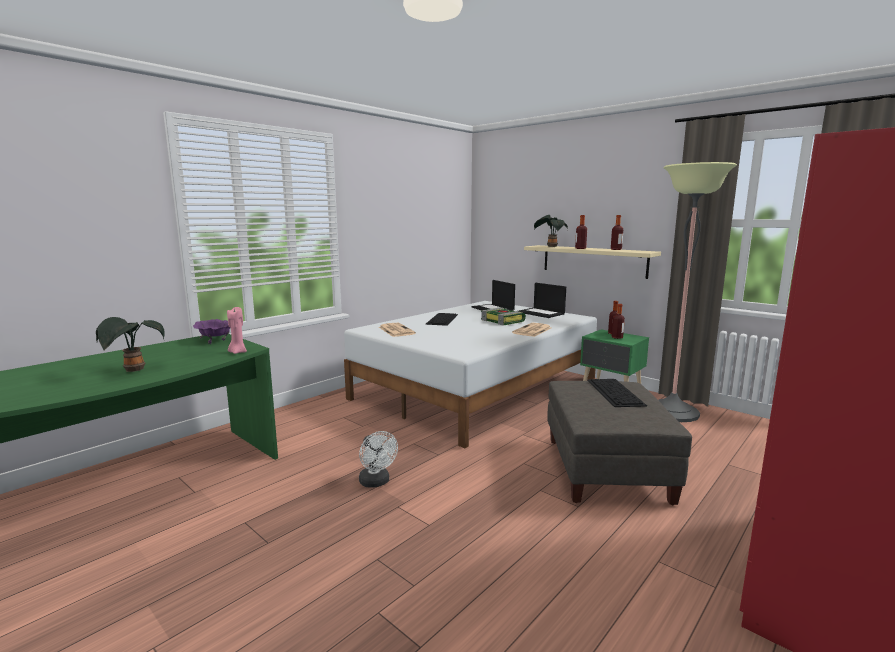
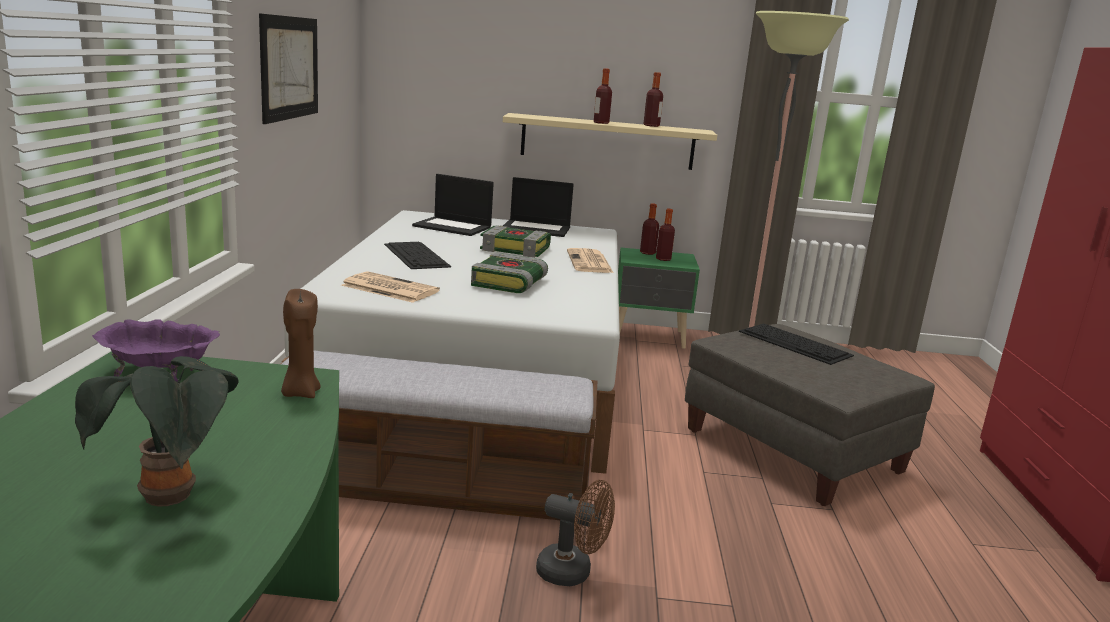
camera: 40 degrees left, 5 degrees up
pink candle [227,307,247,354] -> brown candle [281,289,321,398]
white fan [359,431,398,488] -> brown fan [536,480,615,586]
potted plant [534,215,568,247] -> none
none -> picture [259,13,318,124]
none -> bench [281,351,597,520]
none -> book [471,252,548,293]

